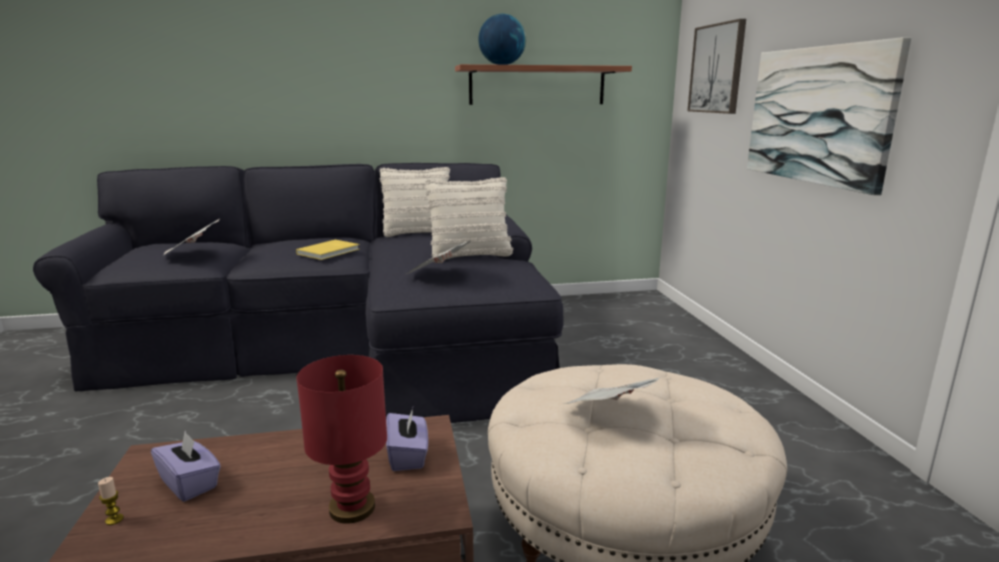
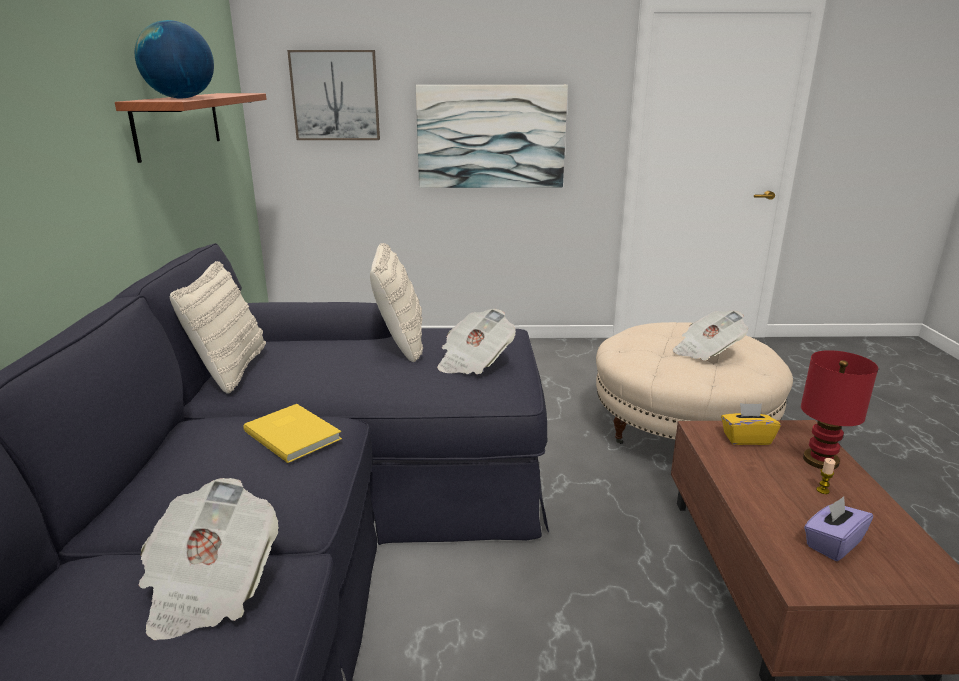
camera: 80 degrees left, 5 degrees up
candle [98,477,124,525] -> candle moved to [816,458,835,494]
purple tissue box [386,408,428,471] -> yellow tissue box [721,403,781,445]

